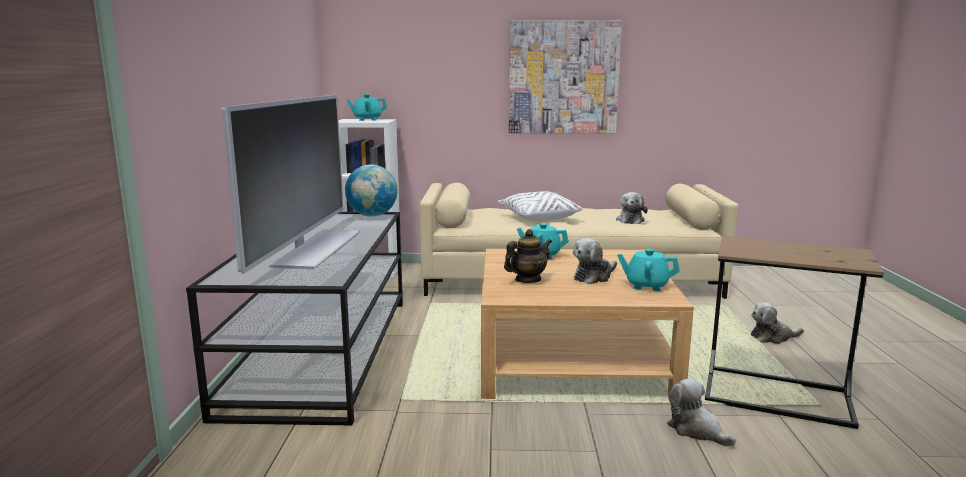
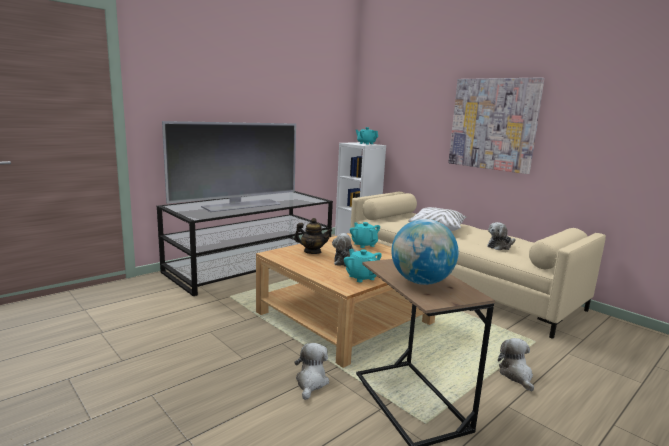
camera: 45 degrees right, 0 degrees up
globe [345,165,398,216] -> globe moved to [392,219,459,285]
plush toy [751,302,804,344] -> plush toy turned 45 degrees clockwise [498,338,534,392]

